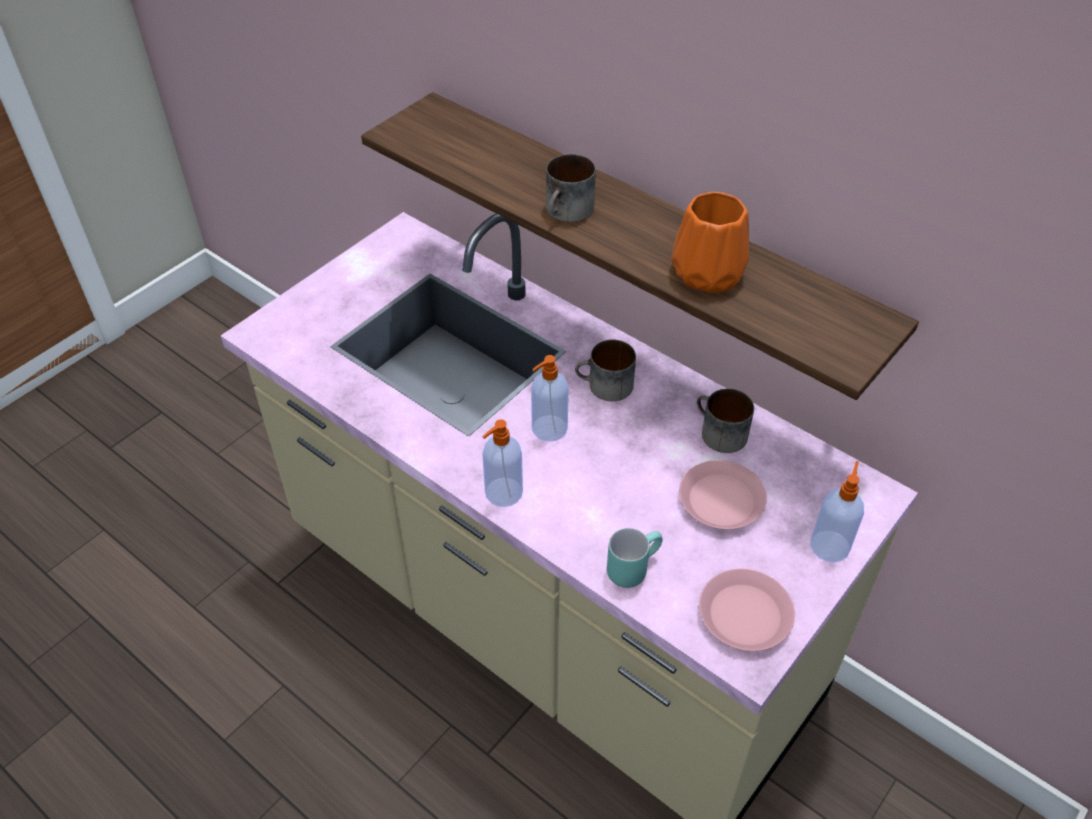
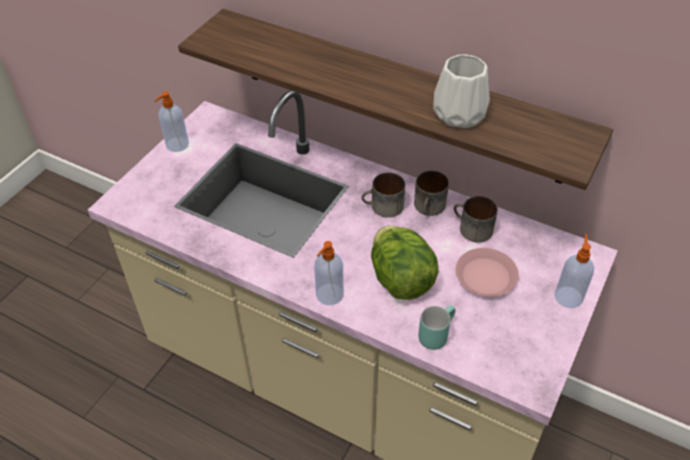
camera: 10 degrees left, 0 degrees up
soap dispenser [531,355,569,442] -> soap dispenser moved to [154,91,189,152]
mug [546,154,596,222] -> mug moved to [414,171,449,216]
orange vase [671,192,749,293] -> white vase [433,54,490,128]
pink plate [699,569,795,651] -> none
none -> lettuce [371,226,438,300]

